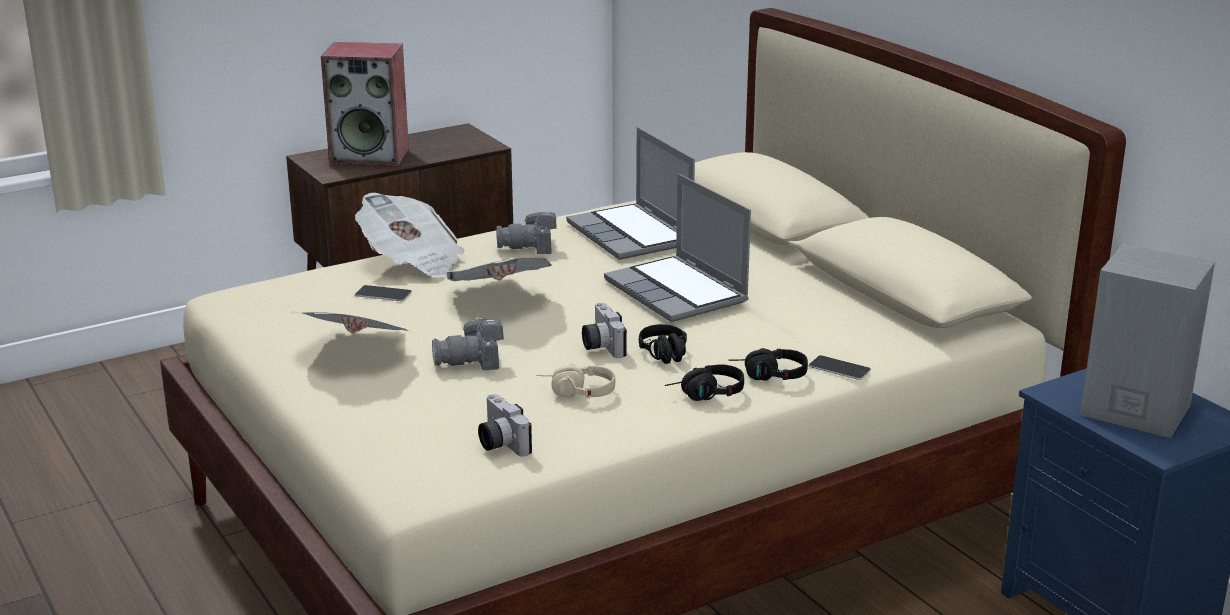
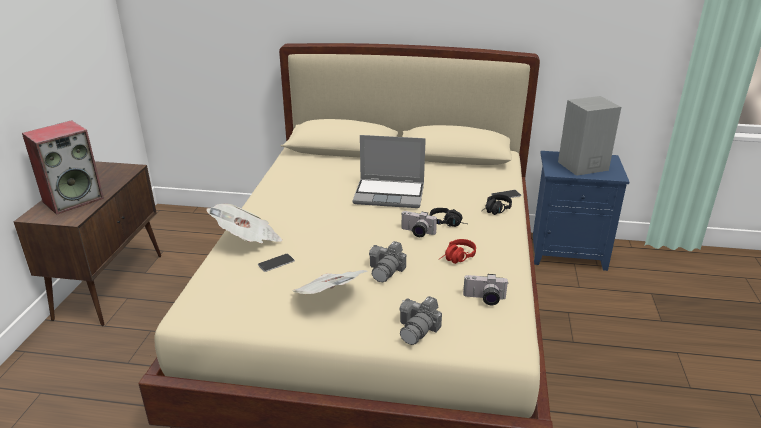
camera: 50 degrees left, 5 degrees up
newspaper [446,258,551,281] -> none
camera [496,211,557,254] -> camera moved to [399,296,442,345]
beige headphones [536,364,615,398] -> red headphones [439,239,476,264]
laptop [566,127,695,260] -> none
black headphones [665,365,744,401] -> none

